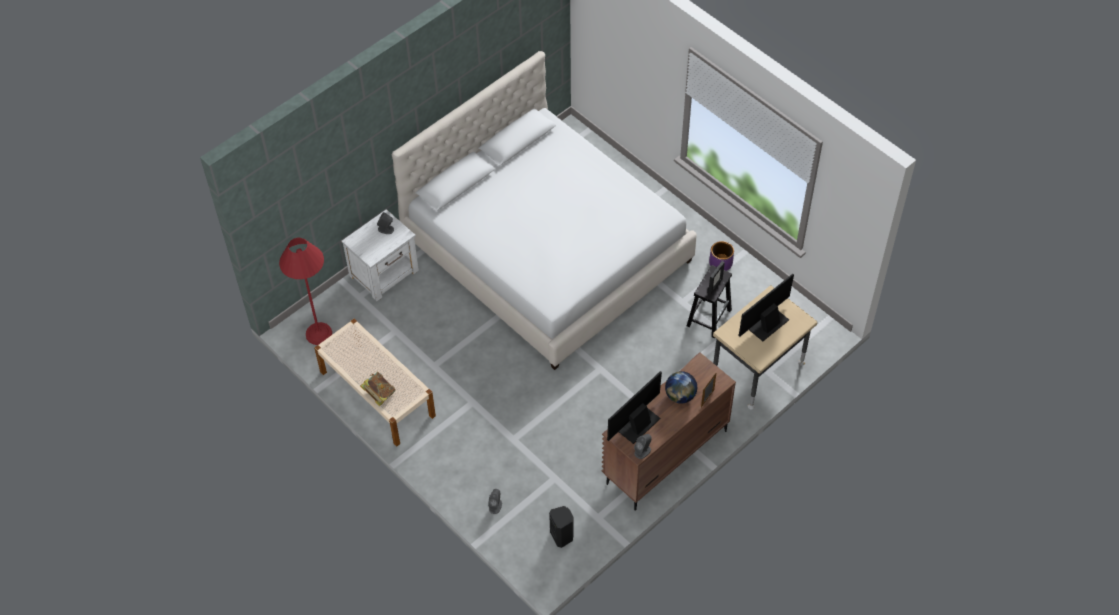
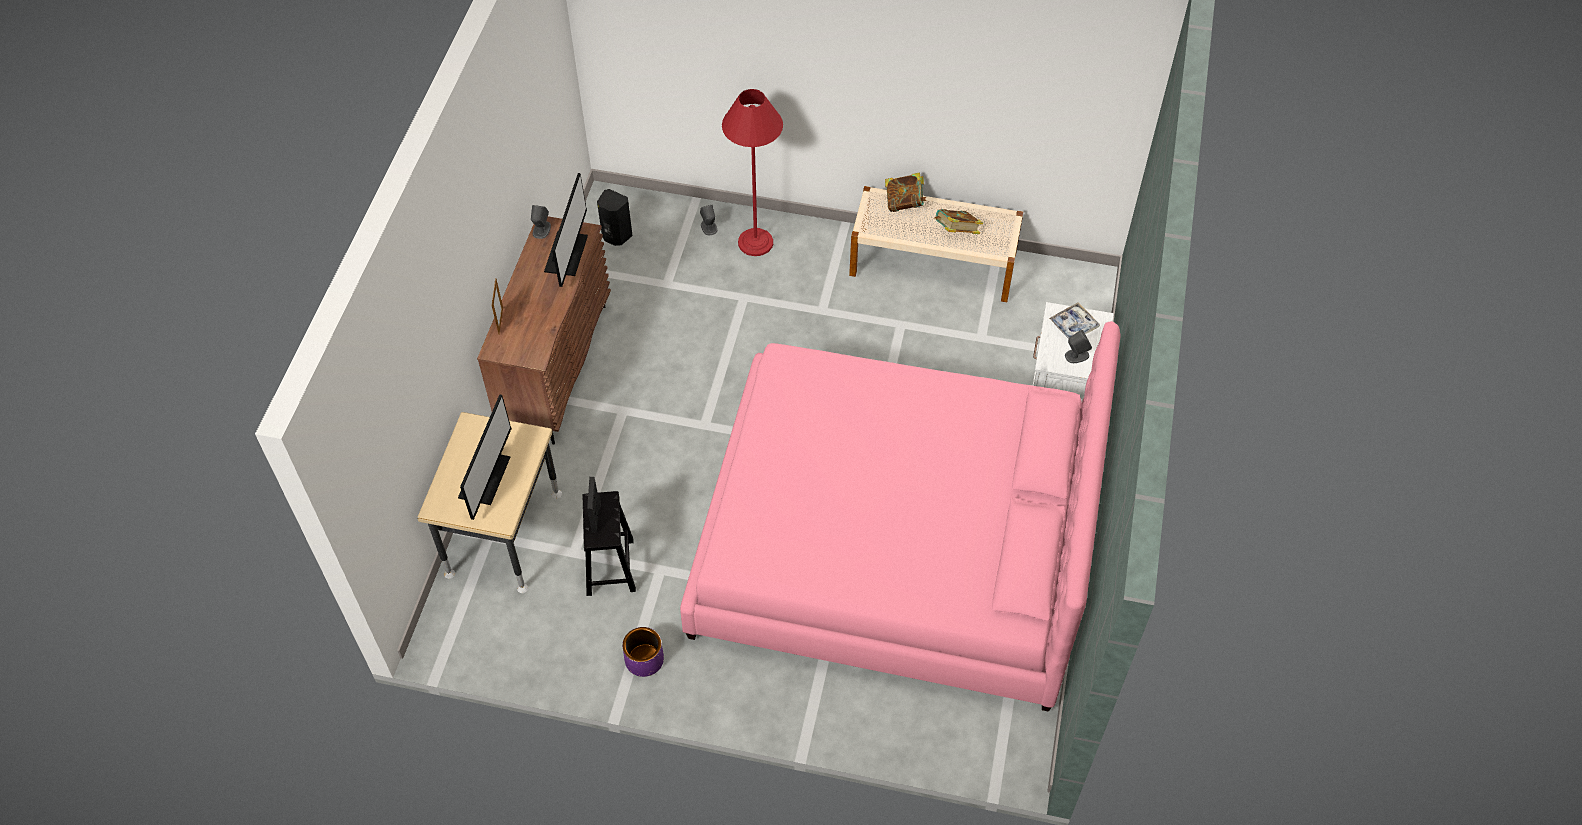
camera: 145 degrees right, 0 degrees up
red floor lamp [279,238,332,345] -> red floor lamp moved to [722,89,783,256]
white bed [392,51,697,370] -> pink bed [680,321,1121,712]
globe [665,371,697,404] -> none
none -> book [934,209,983,234]
none -> tray [1049,302,1100,339]

